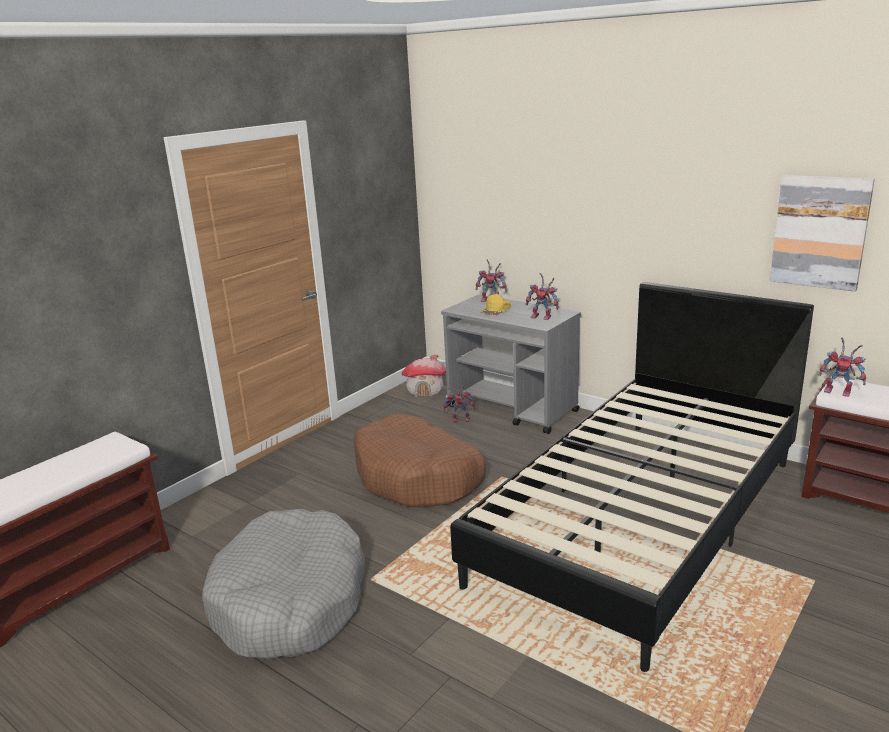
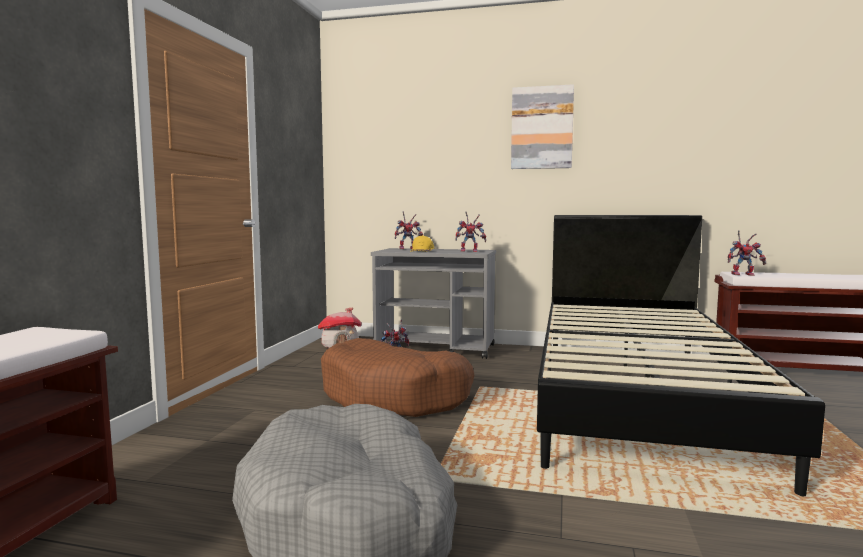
camera: 25 degrees left, 15 degrees down
picture [770,175,875,292] -> picture moved to [511,84,574,169]

